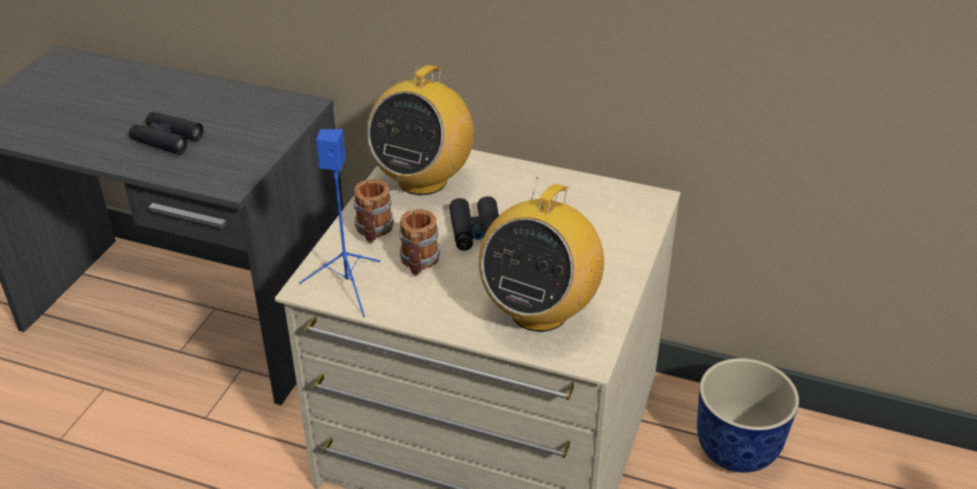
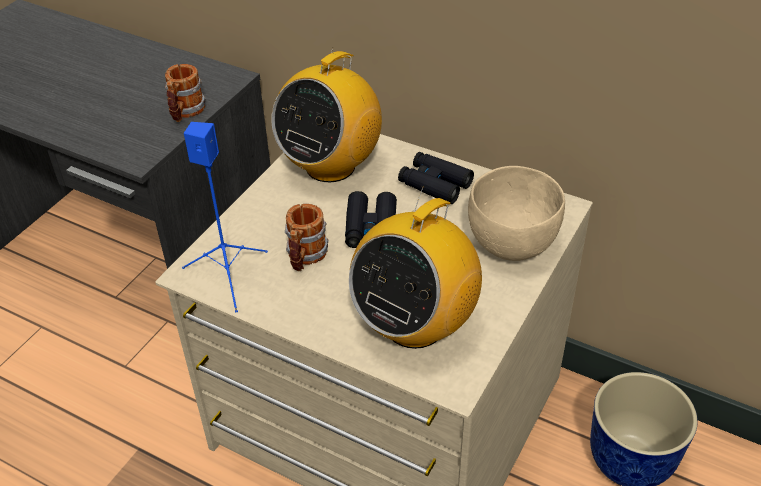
camera: 10 degrees right, 5 degrees up
black binoculars [129,112,203,155] -> black binoculars moved to [398,152,474,204]
mug [354,180,394,243] -> mug moved to [165,64,206,122]
none -> beige bowl [468,166,565,261]

